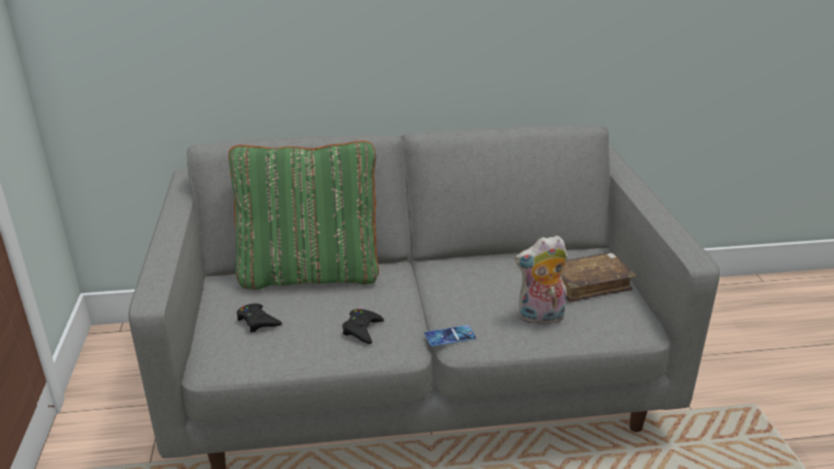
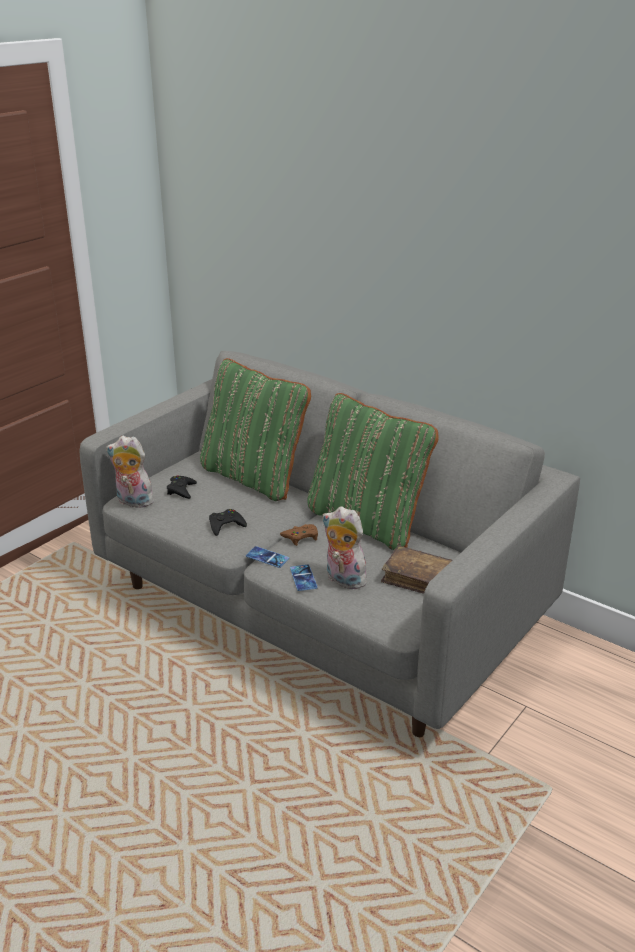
camera: 45 degrees right, 0 degrees up
none -> plush toy [106,436,156,508]
none -> brown game controller [280,524,318,546]
none -> phone [290,564,318,591]
none -> green pillow [307,393,439,550]

